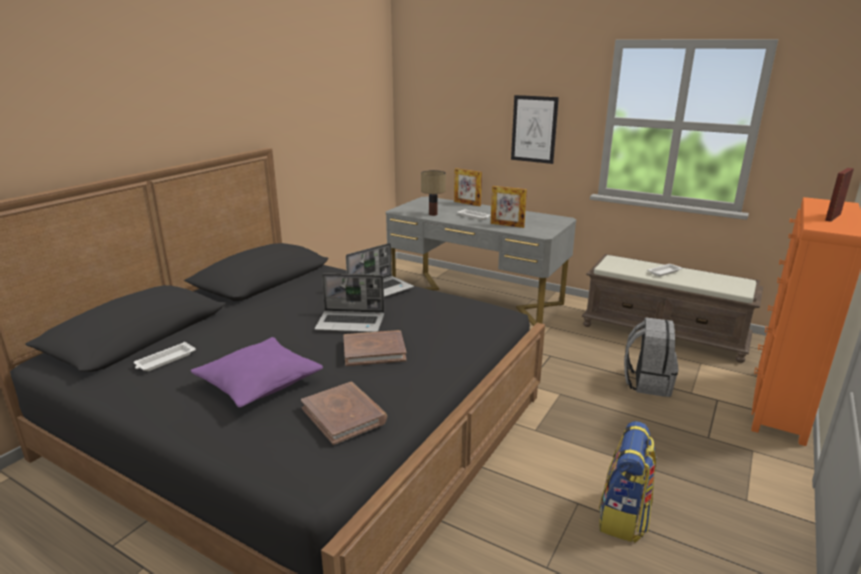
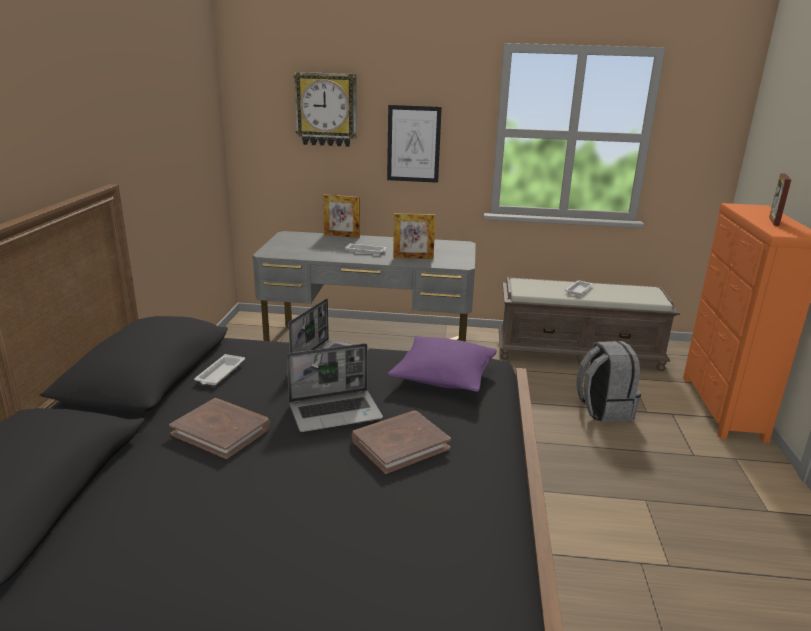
camera: 25 degrees left, 0 degrees up
white tray [134,342,196,371] -> white tray moved to [194,354,245,385]
purple pillow [191,337,323,408] -> purple pillow moved to [388,336,497,392]
brown book [301,382,387,445] -> brown book moved to [169,398,270,459]
table lamp [421,170,446,216] -> none
backpack [599,421,657,543] -> none
none -> wall clock [294,72,357,147]

